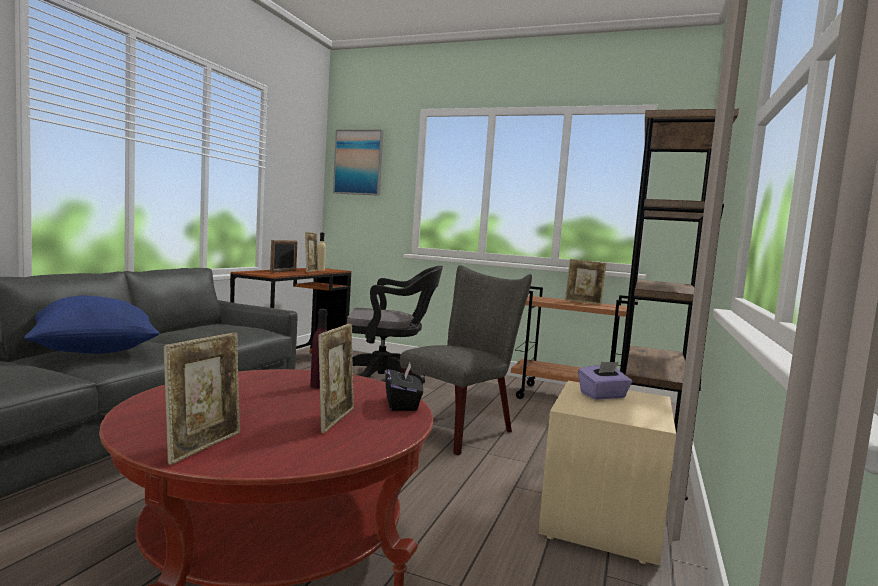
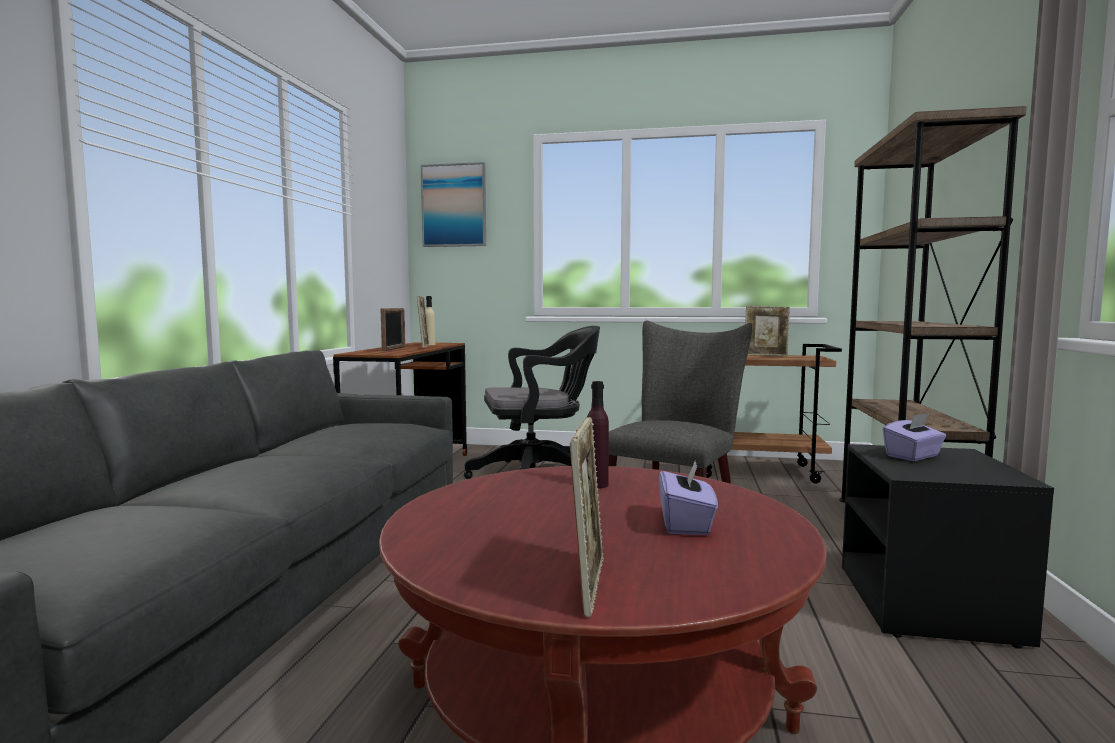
camera: 10 degrees left, 0 degrees up
blue pillow [24,295,160,354] -> none
picture frame [318,324,354,433] -> purple tissue box [659,459,718,535]
black tissue box [386,363,423,411] -> none
beige nightstand [538,381,676,566] -> black nightstand [842,444,1054,649]

